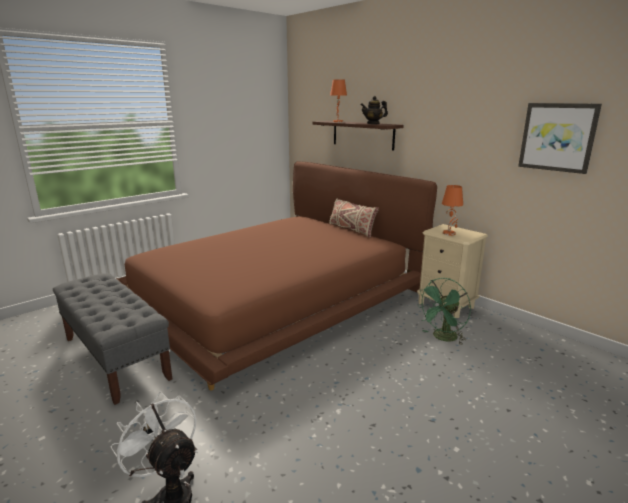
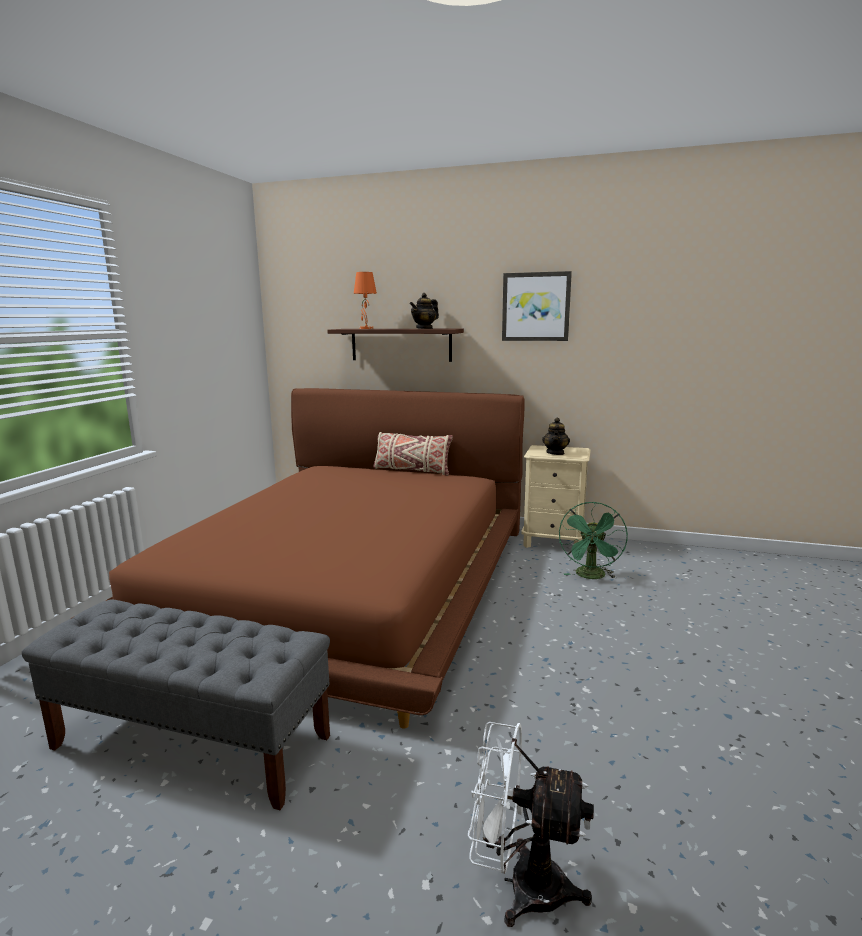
camera: 30 degrees left, 5 degrees down
orange table lamp [442,185,463,236] -> teapot [542,418,570,455]
picture [518,103,602,174] -> picture moved to [502,271,572,341]

